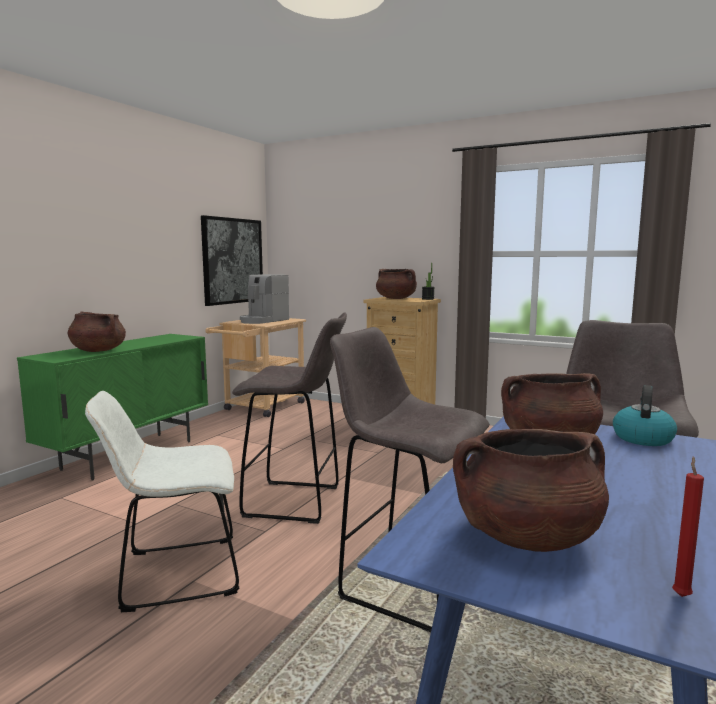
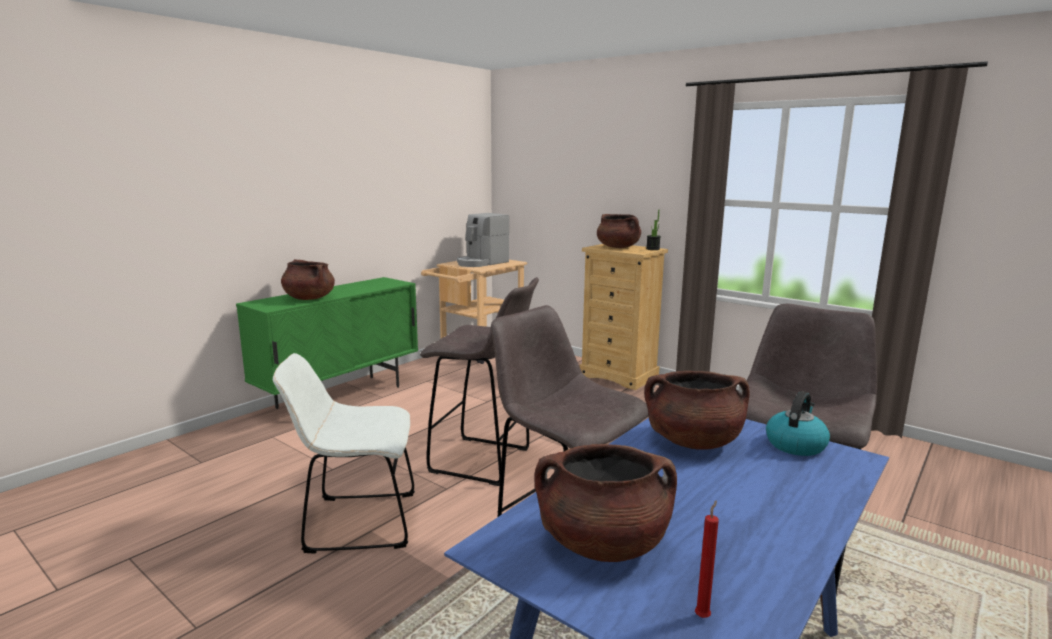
camera: 10 degrees right, 5 degrees up
picture [201,215,263,306] -> none

